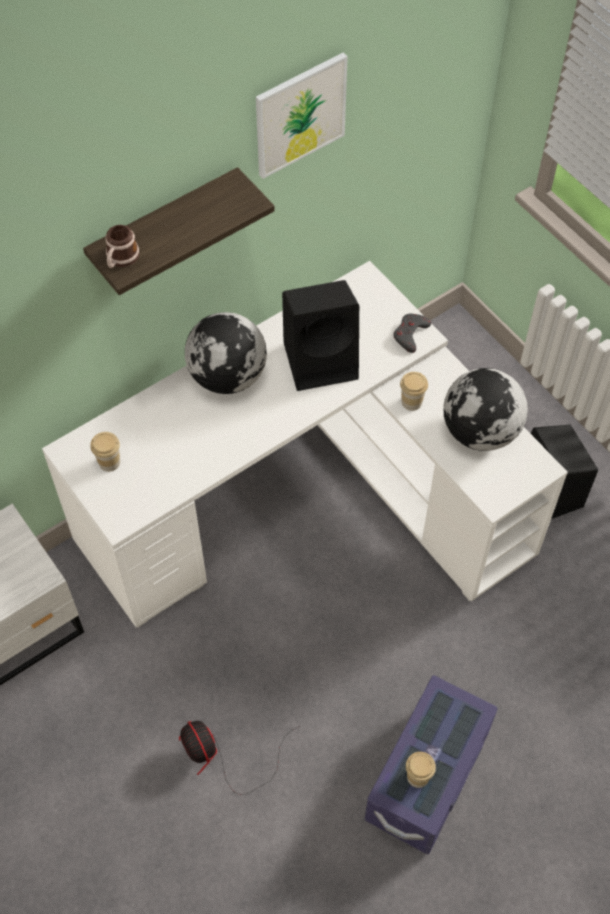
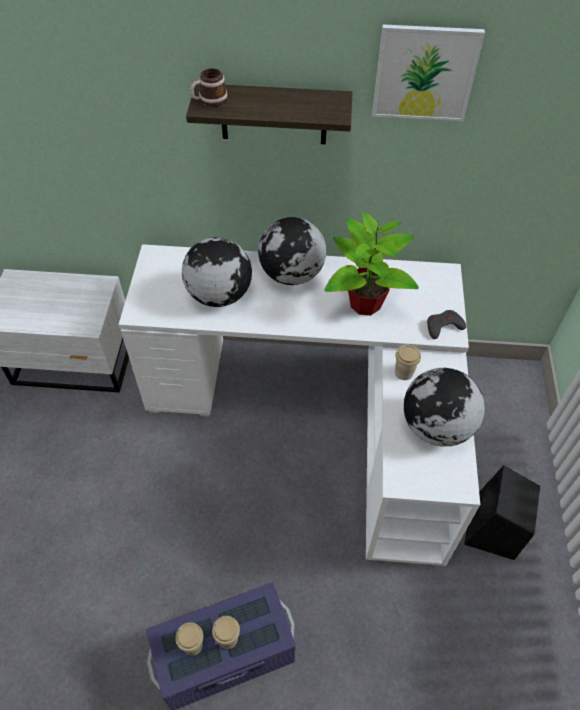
camera: 40 degrees right, 5 degrees down
cup [90,432,120,472] -> cup moved to [212,616,240,649]
fan [179,721,300,795] -> none
black speaker [282,280,359,391] -> potted plant [324,211,419,315]
none -> globe [182,237,252,307]

